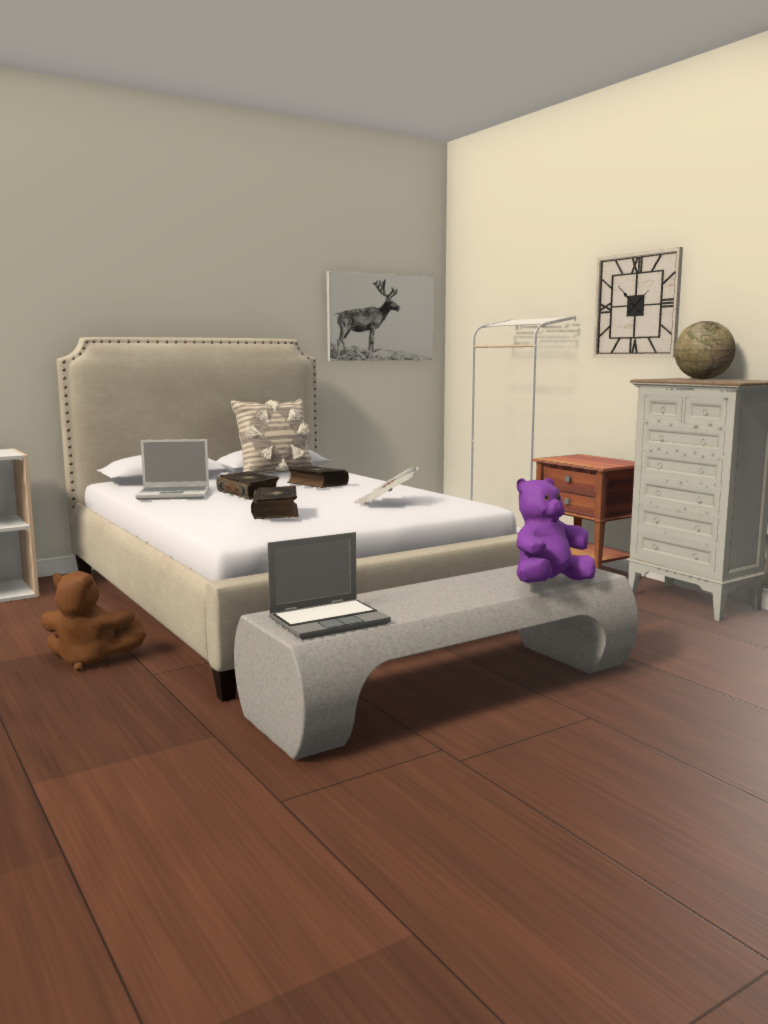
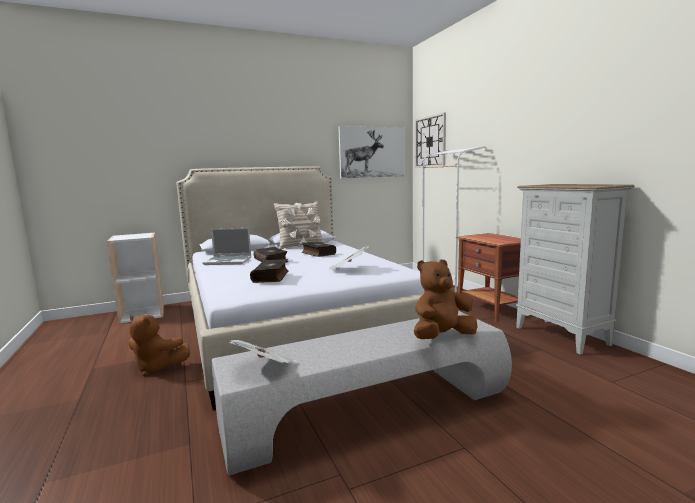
camera: 10 degrees right, 0 degrees up
laptop [268,532,391,640] -> newspaper [229,340,298,363]
purple plush toy [516,478,596,583] -> brown plush toy [414,259,477,339]
wall clock [593,247,683,358] -> wall clock moved to [415,112,446,168]
globe [674,321,736,379] -> none

